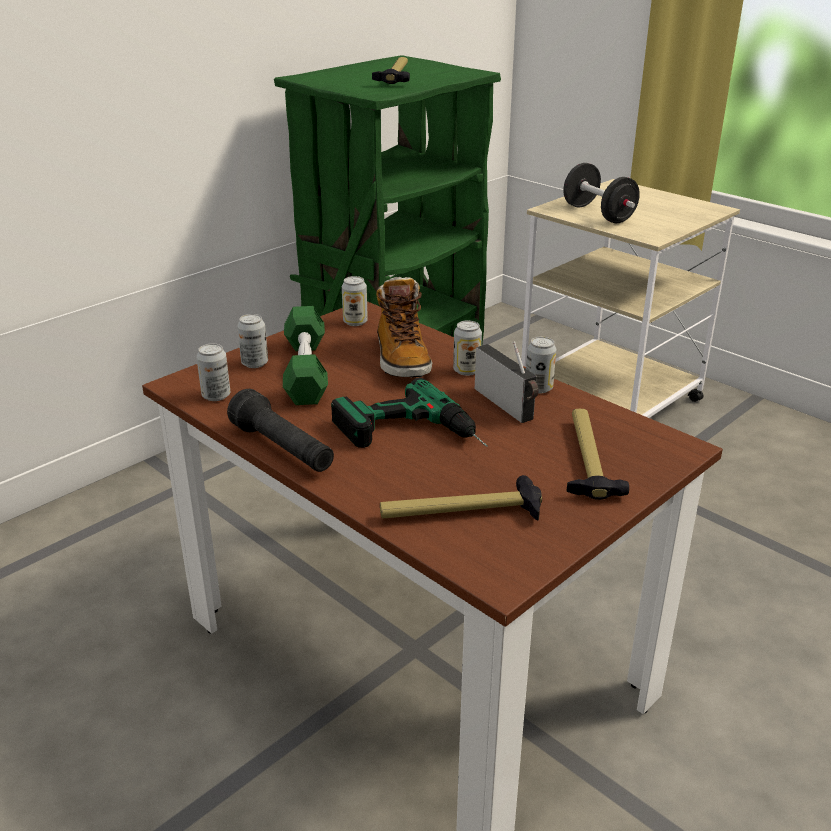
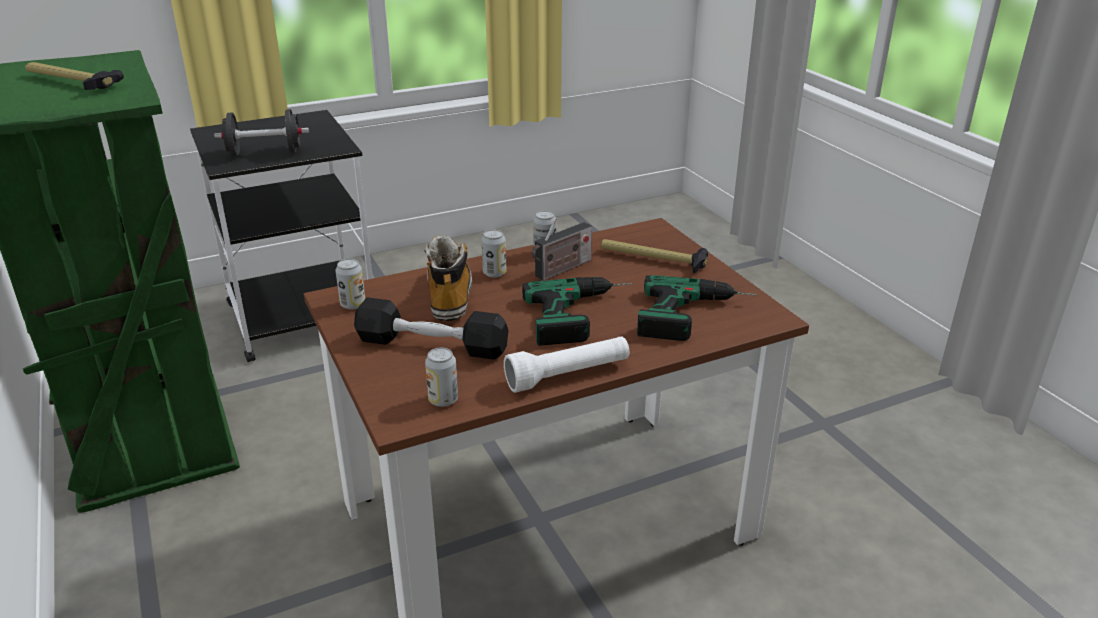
camera: 70 degrees left, 0 degrees up
black flashlight [227,389,334,472] -> white flashlight [504,337,629,393]
can [237,314,268,368] -> none
green dumbbell [283,306,328,405] -> black dumbbell [354,297,509,360]
boot [376,276,432,377] -> boot turned 105 degrees counterclockwise [424,235,472,321]
hammer [380,475,542,520] -> power drill [637,275,757,341]
radio [475,341,538,423] -> radio turned 150 degrees clockwise [531,216,592,281]
beige cart [521,179,740,418] -> black cart [190,110,373,362]

